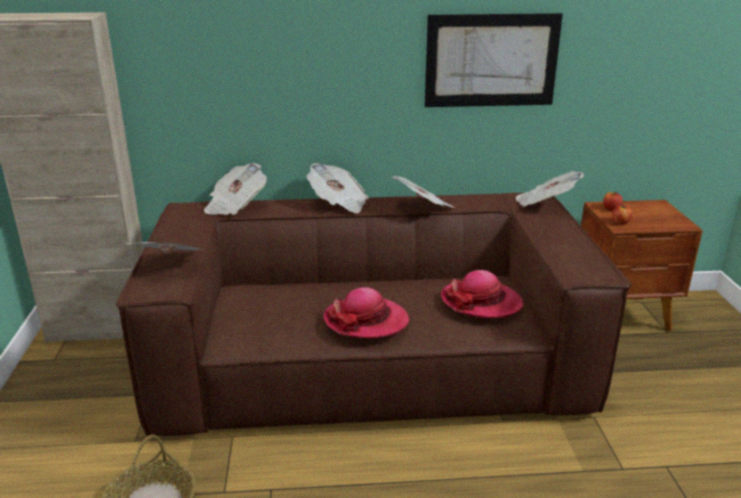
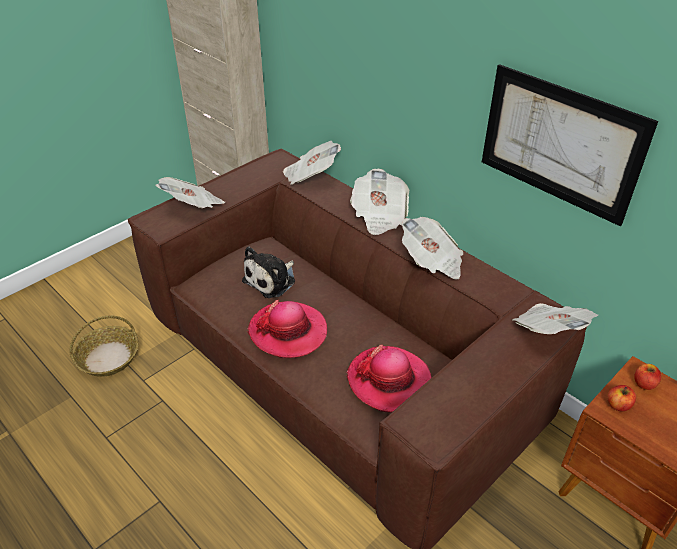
camera: 50 degrees right, 15 degrees up
none -> plush toy [242,246,295,298]

